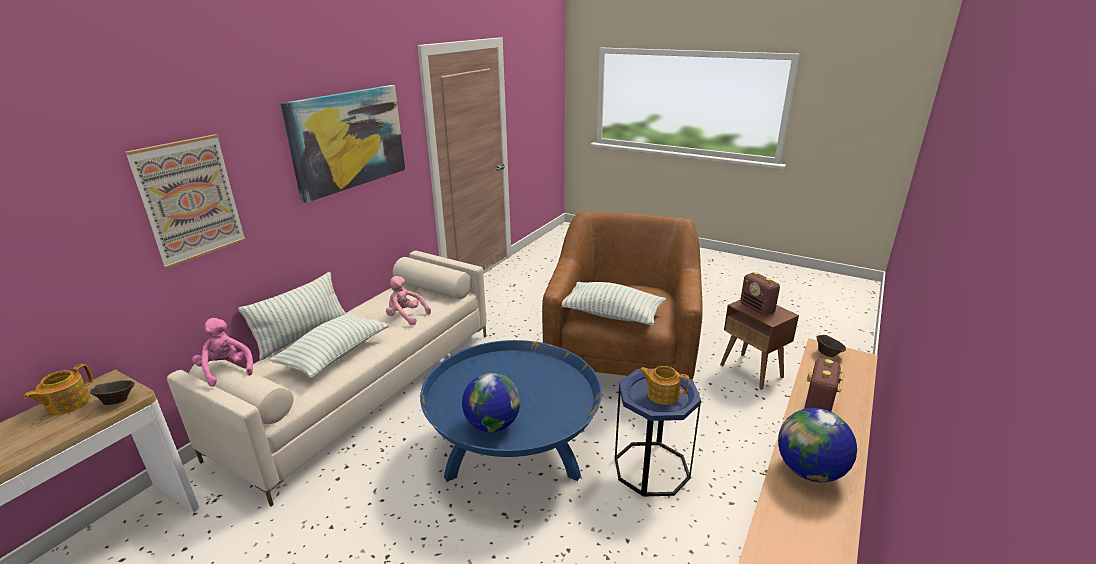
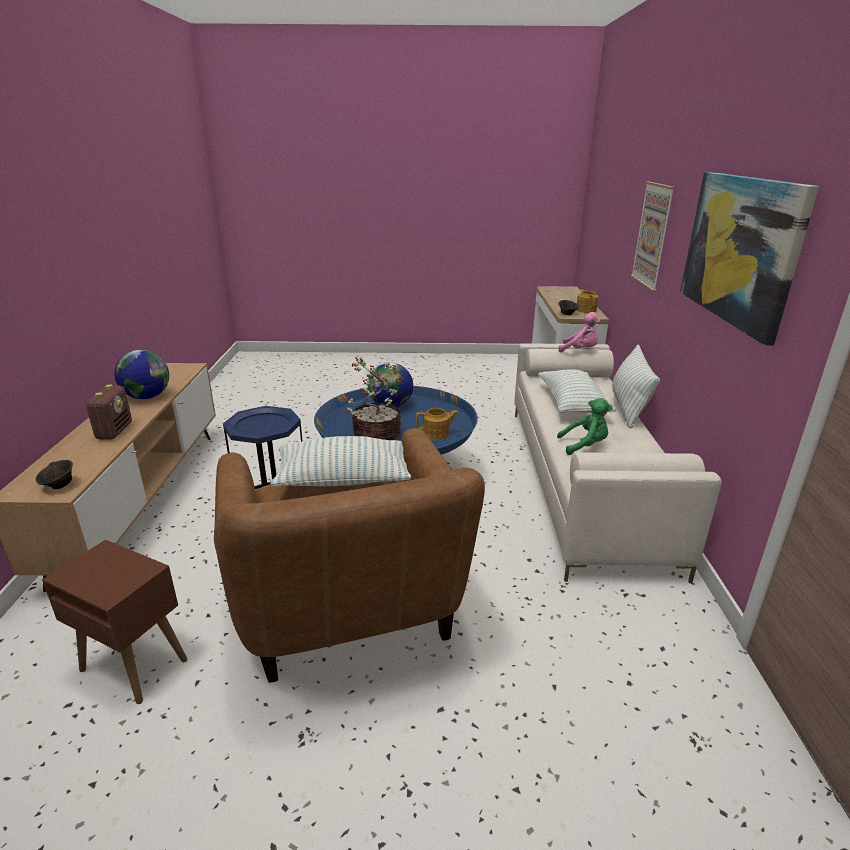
camera: 150 degrees right, 0 degrees up
pink plush toy [386,276,431,325] -> green plush toy [557,398,613,455]
teapot [639,366,689,405] -> teapot moved to [416,408,459,440]
radio [740,272,780,316] -> none
none -> potted plant [345,357,402,440]

